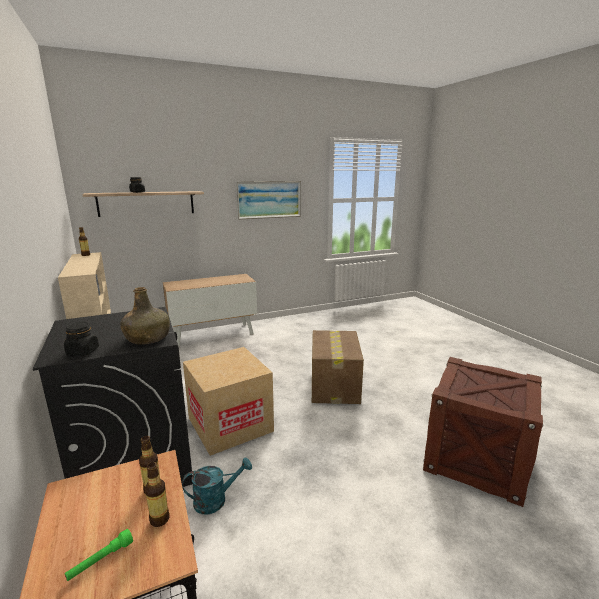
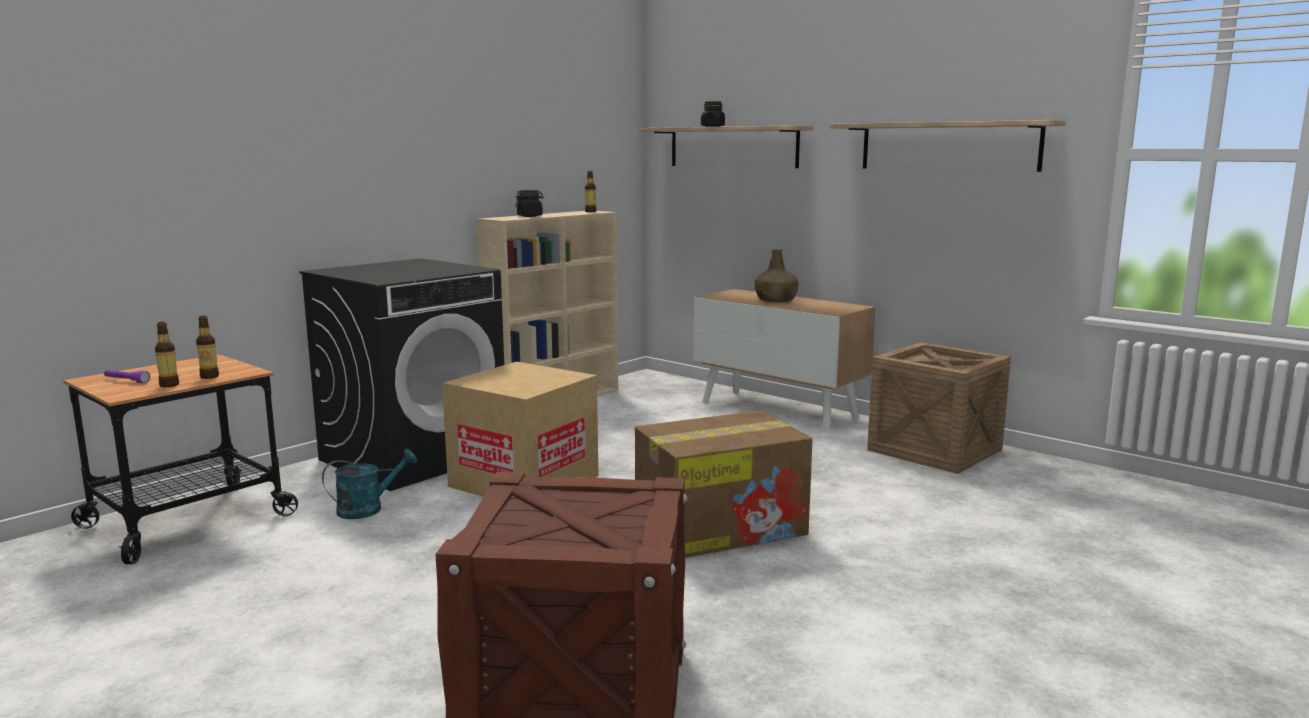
camera: 65 degrees right, 5 degrees down
black jar [64,322,99,356] -> black jar moved to [515,190,544,217]
green flashlight [65,529,133,581] -> purple flashlight [104,370,150,383]
green bottle [121,287,170,345] -> green bottle moved to [755,249,798,302]
turquoise watering can [182,458,252,515] -> turquoise watering can turned 75 degrees counterclockwise [322,448,417,519]
picture [236,181,301,220] -> shelf [830,120,1066,172]
none -> crate [867,342,1011,474]

